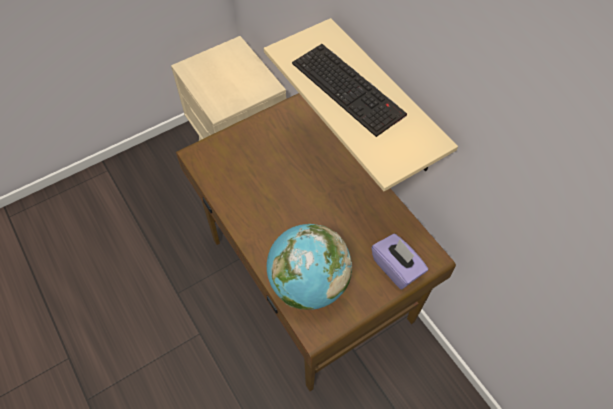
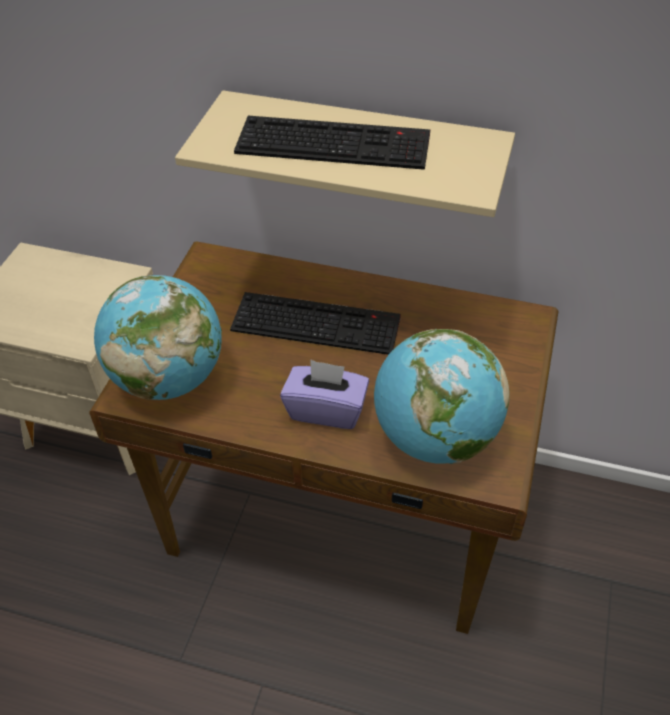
camera: 40 degrees left, 10 degrees down
purple tissue box [372,234,428,289] -> purple tissue box moved to [280,359,369,429]
none -> globe [94,275,222,400]
none -> keyboard [230,292,401,355]

